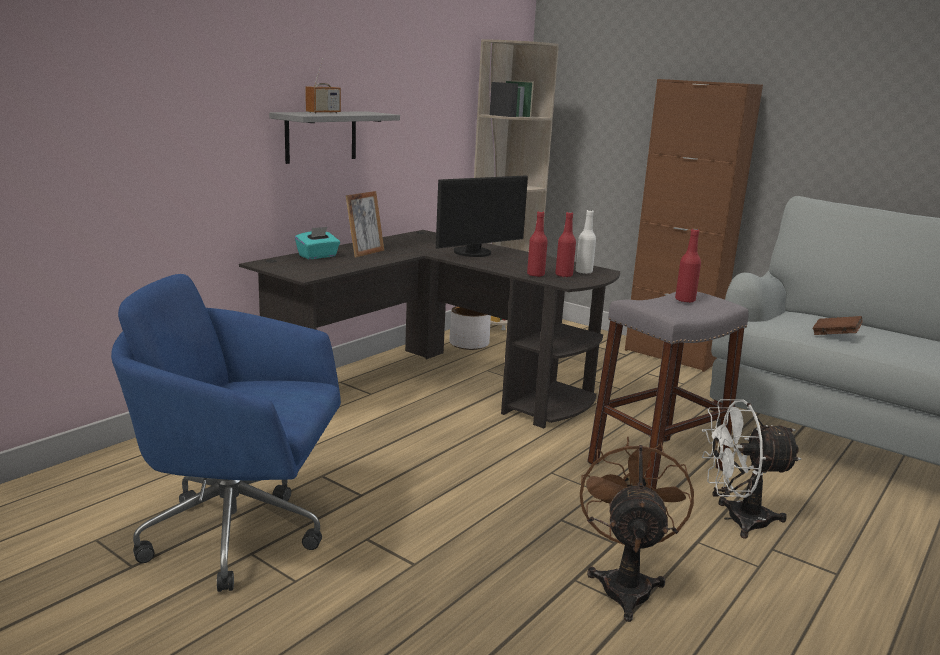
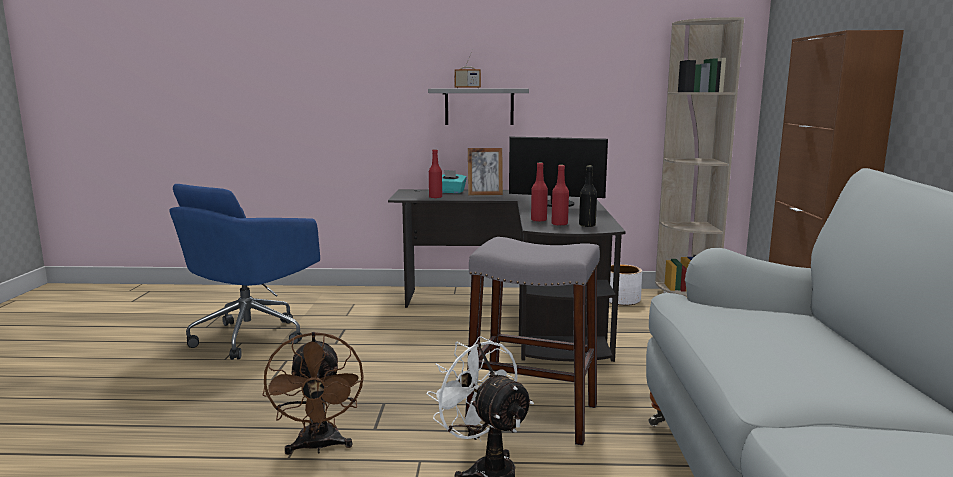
camera: 55 degrees right, 5 degrees down
blue office chair [111,274,341,592] -> blue office chair turned 120 degrees counterclockwise [169,184,320,360]
white bottle [576,210,596,274] -> black bottle [579,166,597,227]
brown fan [580,436,694,622] -> brown fan turned 105 degrees clockwise [263,332,363,455]
red bottle [675,229,701,303] -> red bottle moved to [429,149,442,198]
brown book [812,316,863,335] -> none

